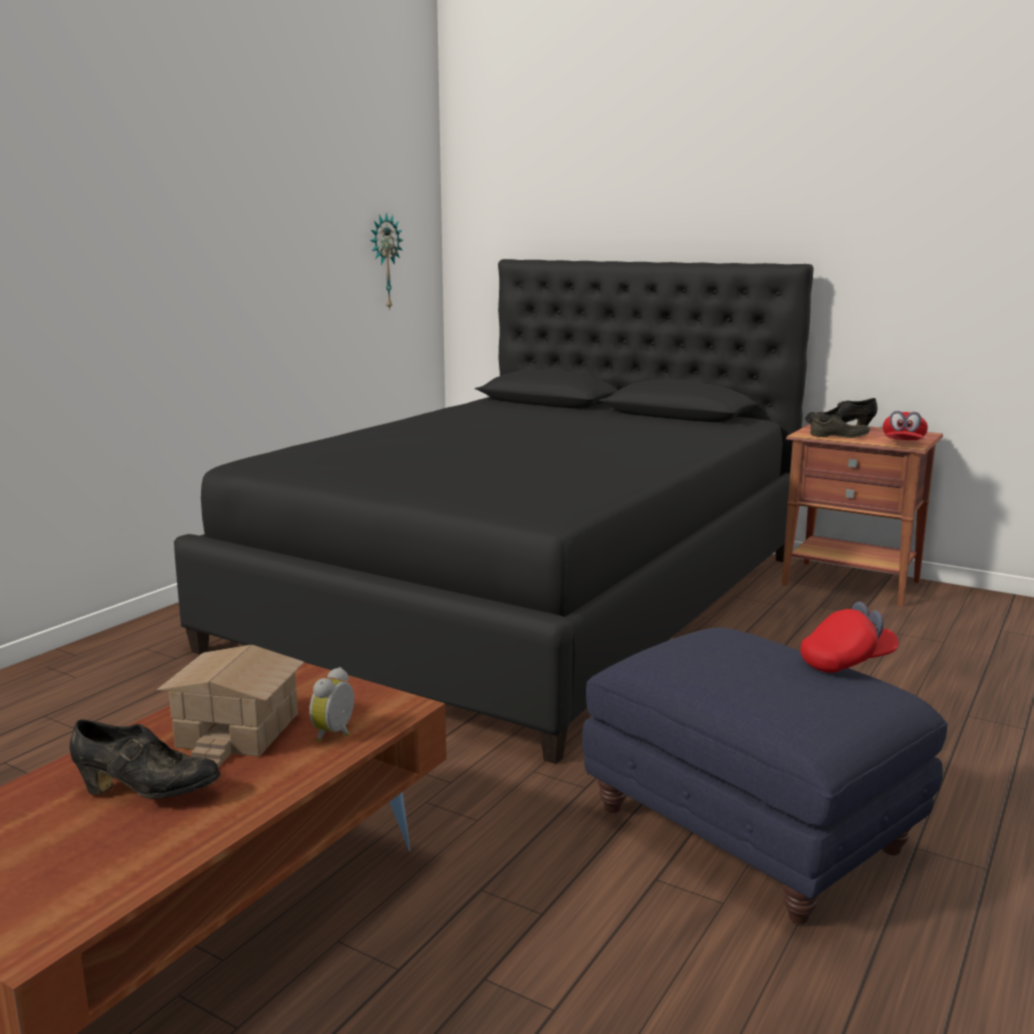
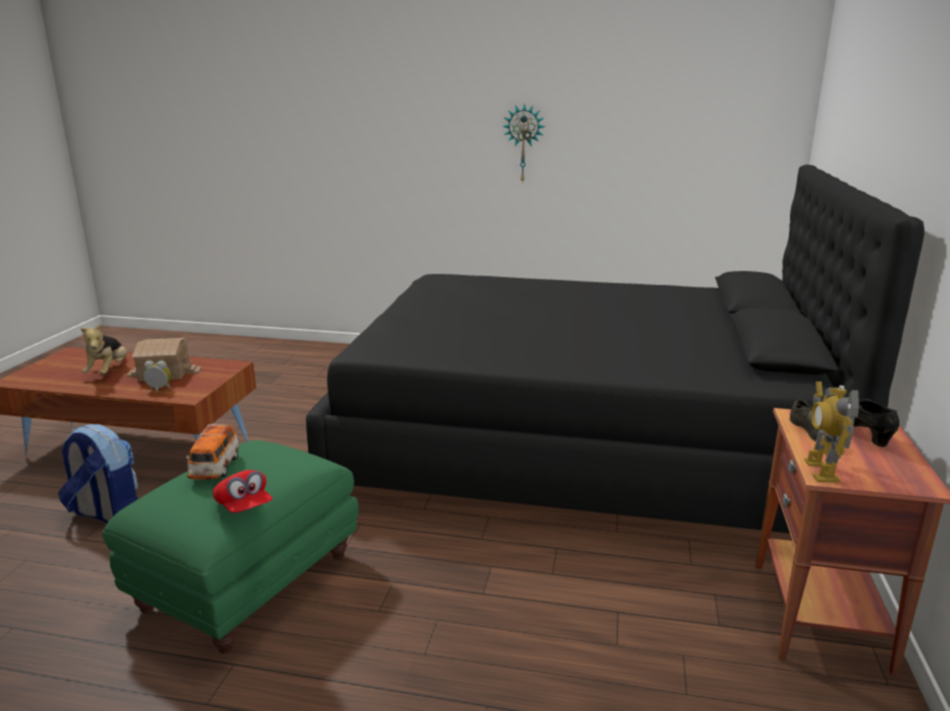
camera: 70 degrees right, 5 degrees up
black shoe [70,720,221,799] -> plush toy [80,323,127,374]
wall clock [370,212,403,311] -> wall clock moved to [503,103,545,184]
blue ottoman [582,628,948,924] -> green ottoman [102,440,359,654]
red cap [883,411,928,440] -> toy robot [804,381,859,482]
none -> backpack [58,424,138,523]
none -> toy car [186,424,239,480]

